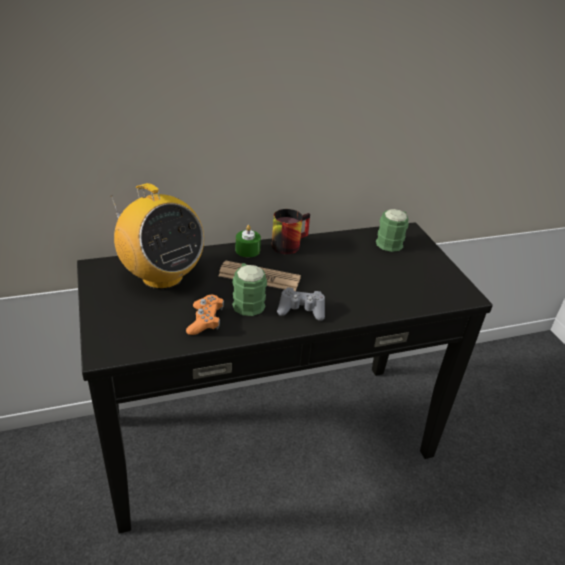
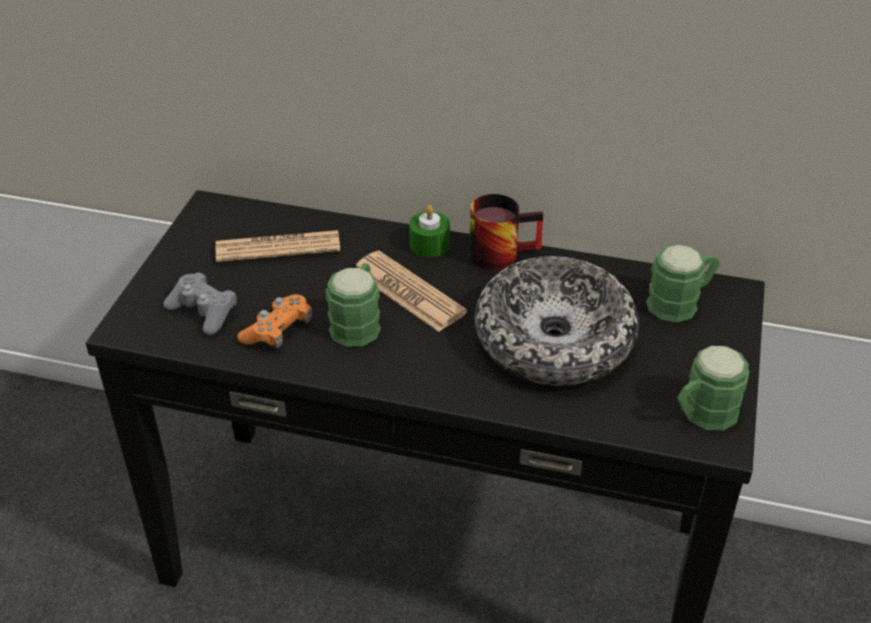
camera: 35 degrees right, 5 degrees up
radio [111,183,204,289] -> newspaper [216,230,340,262]
grey game controller [277,288,325,321] -> grey game controller moved to [163,272,236,335]
none -> bowl [475,256,639,386]
none -> green mug [677,346,749,430]

